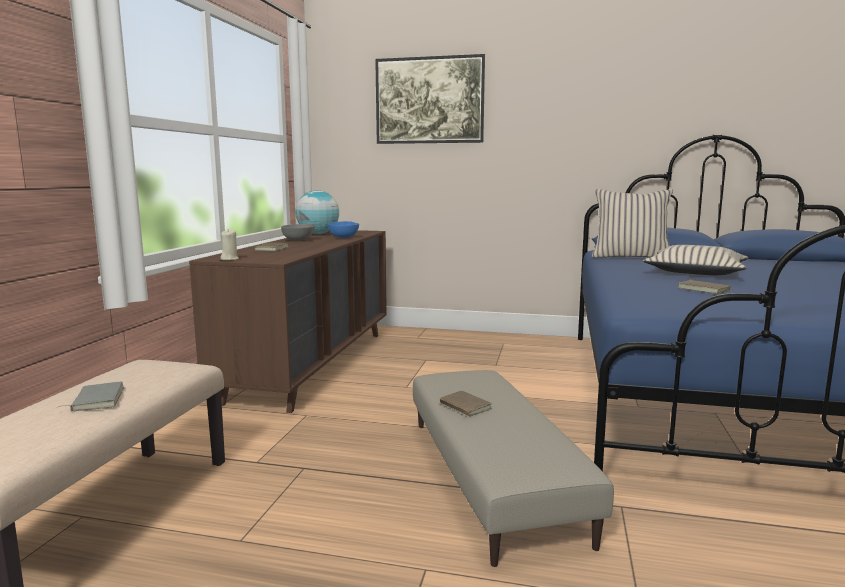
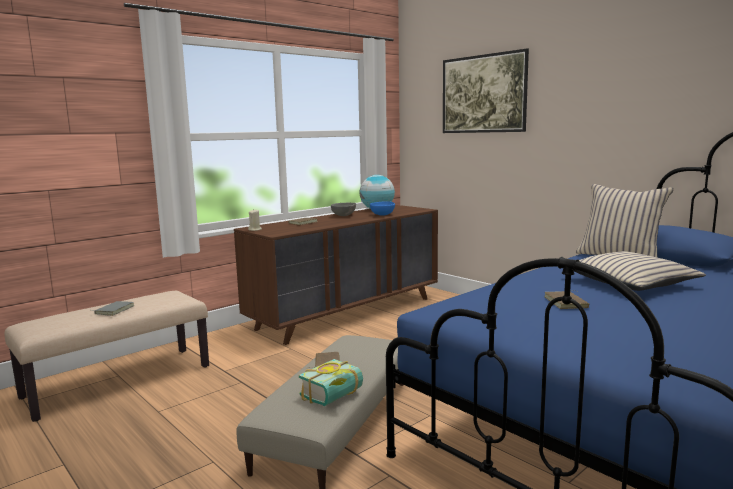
camera: 35 degrees right, 0 degrees up
none -> book [299,359,363,406]

